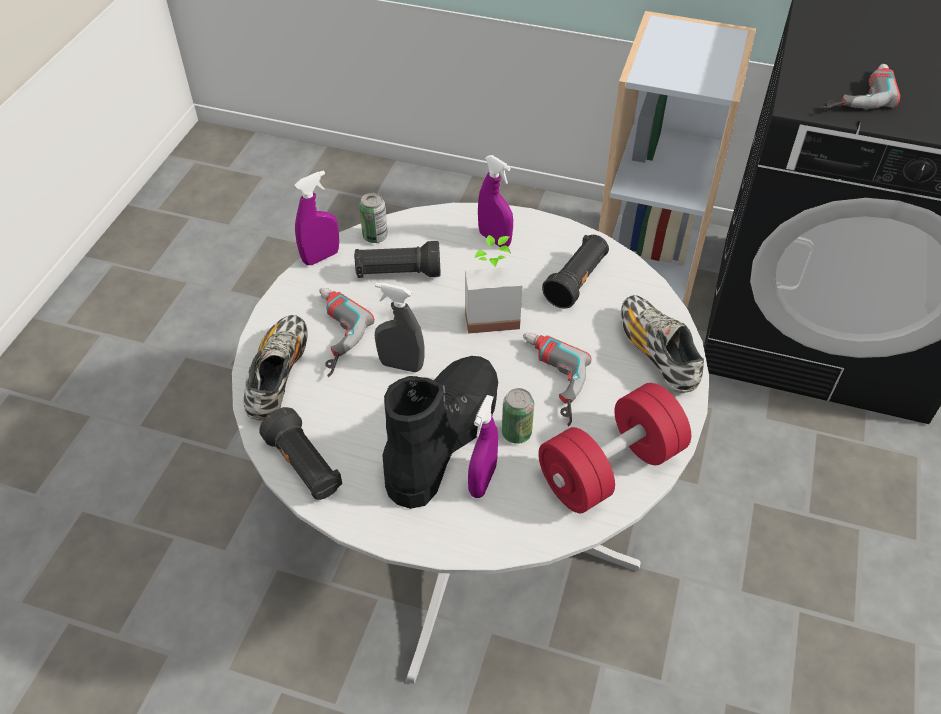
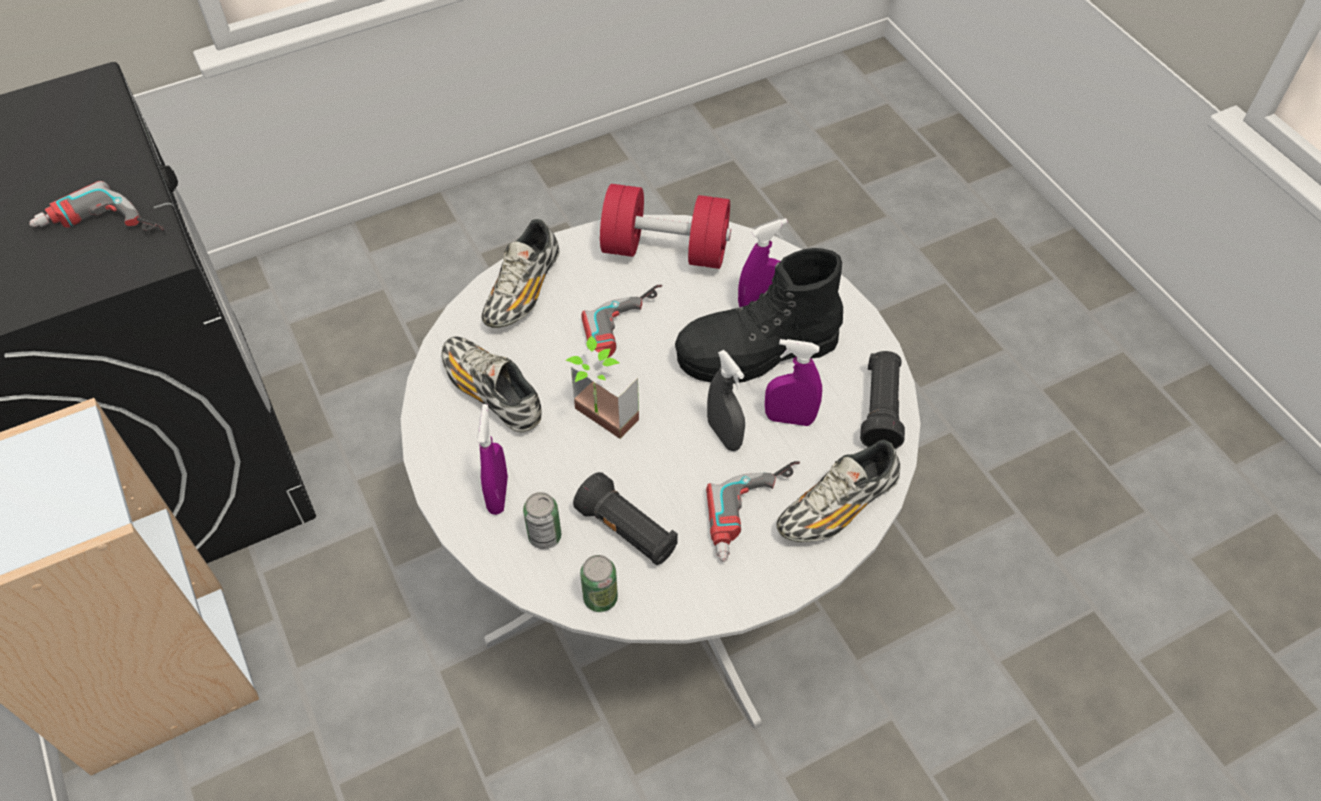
camera: 135 degrees left, 5 degrees up
purple spray bottle [294,170,339,265] -> purple spray bottle moved to [765,339,822,426]
can [502,388,534,444] -> can moved to [523,492,561,549]
black flashlight [542,235,609,309] -> shoe [442,337,542,432]

